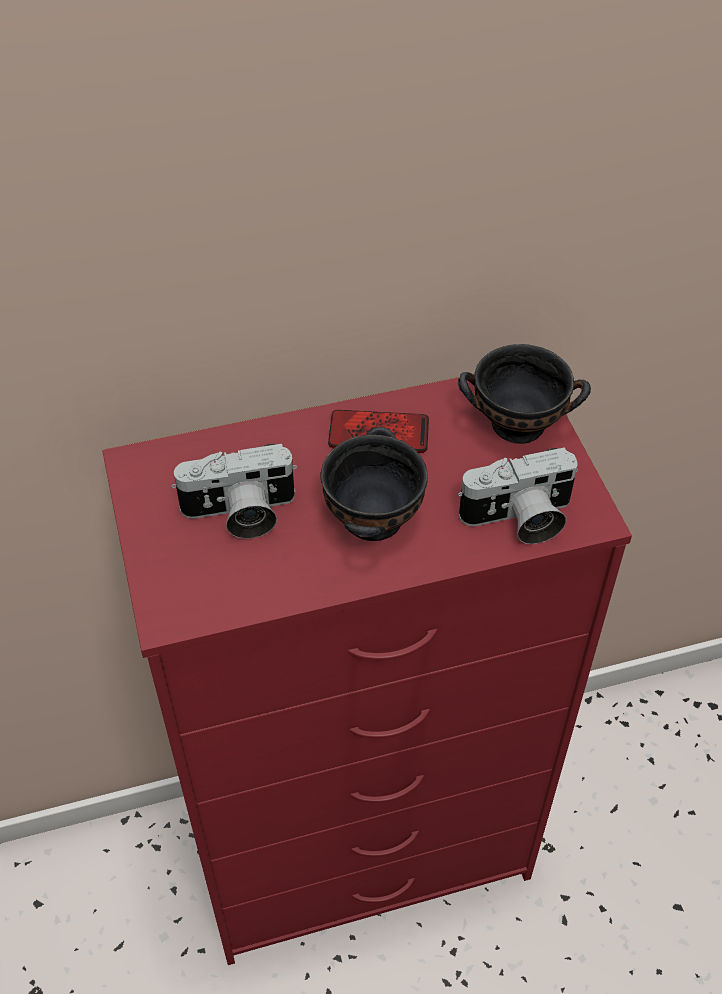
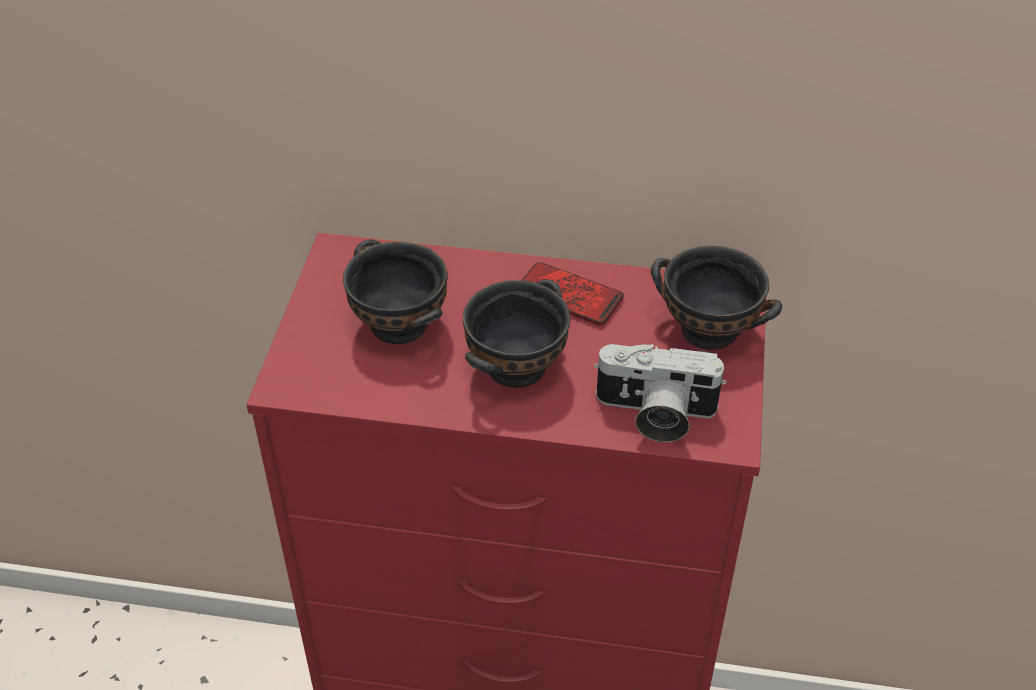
camera: 25 degrees right, 5 degrees down
camera [171,444,297,539] -> black bowl [343,239,448,344]

